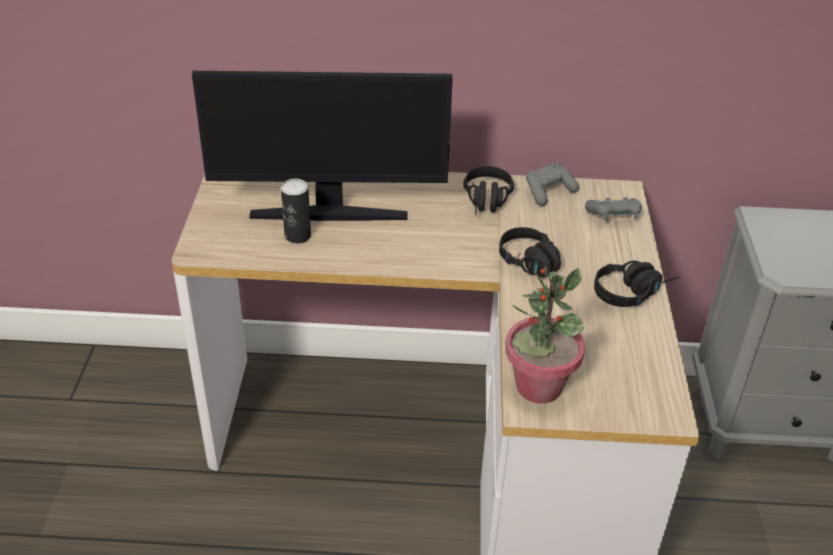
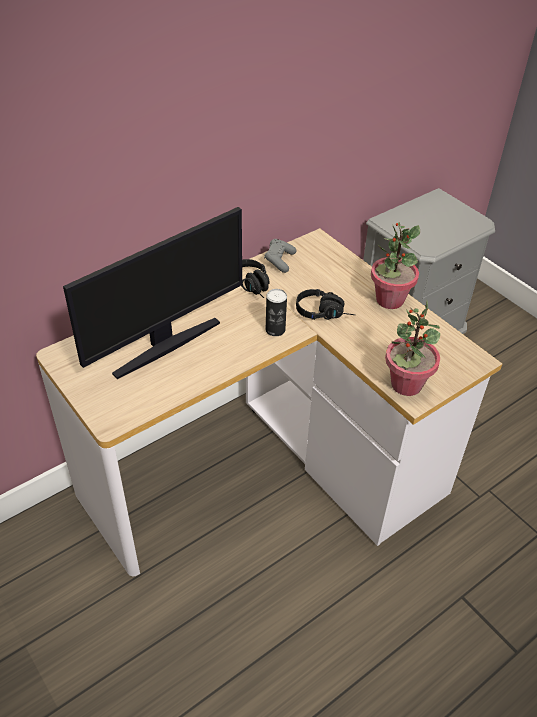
camera: 40 degrees left, 5 degrees up
can [281,179,311,243] -> can moved to [266,289,287,336]
grey game controller [585,197,642,220] -> none
black headphones [594,261,679,307] -> potted plant [371,222,420,309]

